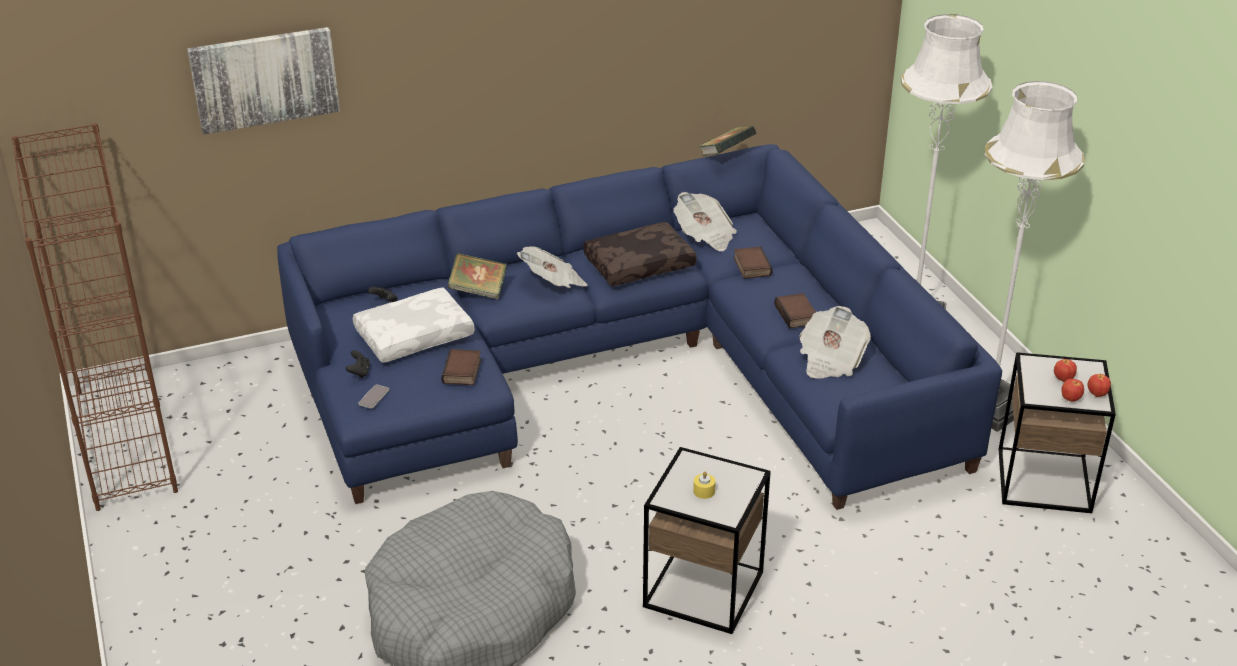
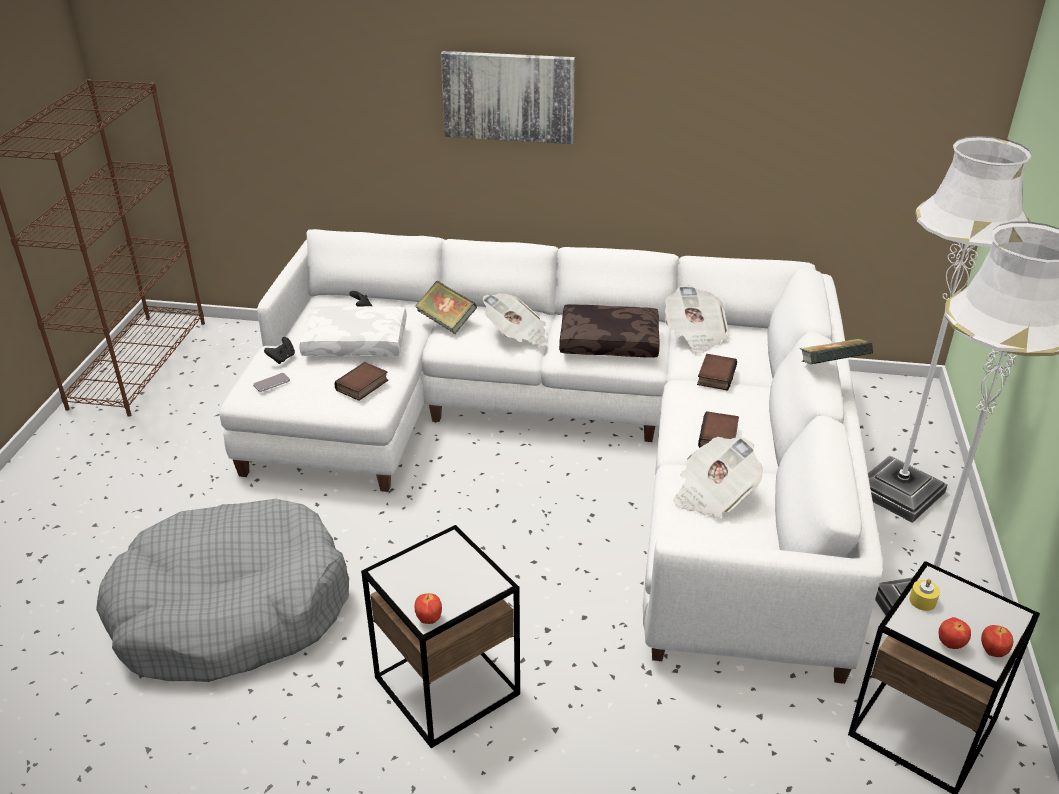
camera: 30 degrees right, 0 degrees up
picture [187,27,340,134] -> picture moved to [441,51,575,144]
blue sofa [277,144,1002,510] -> white sofa [219,229,883,684]
yellow candle [693,471,715,499] -> yellow candle moved to [909,579,940,611]
book [700,126,756,156] -> book moved to [800,339,873,364]
apple [1054,359,1077,382] -> apple moved to [415,593,442,624]

